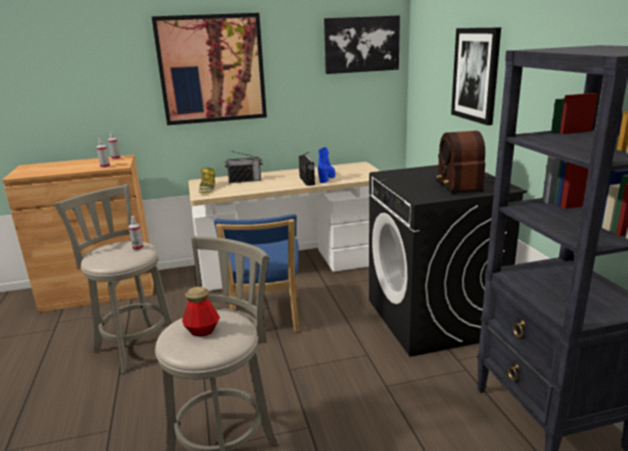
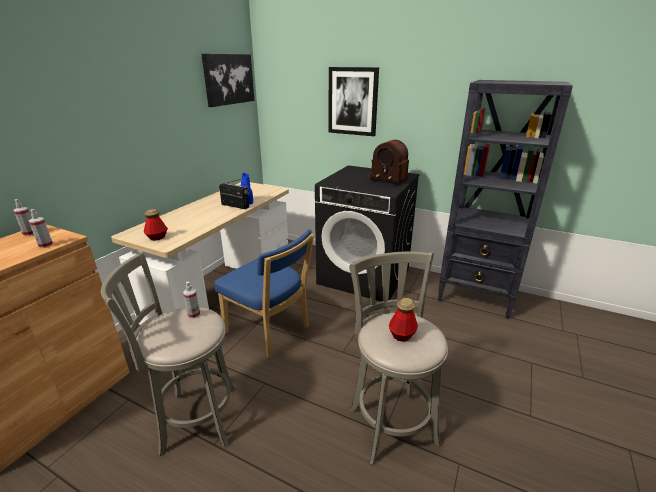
camera: 50 degrees left, 5 degrees up
picture [151,13,267,125] -> none
boot [199,168,216,193] -> bottle [144,209,168,241]
radio [225,150,262,183] -> none

